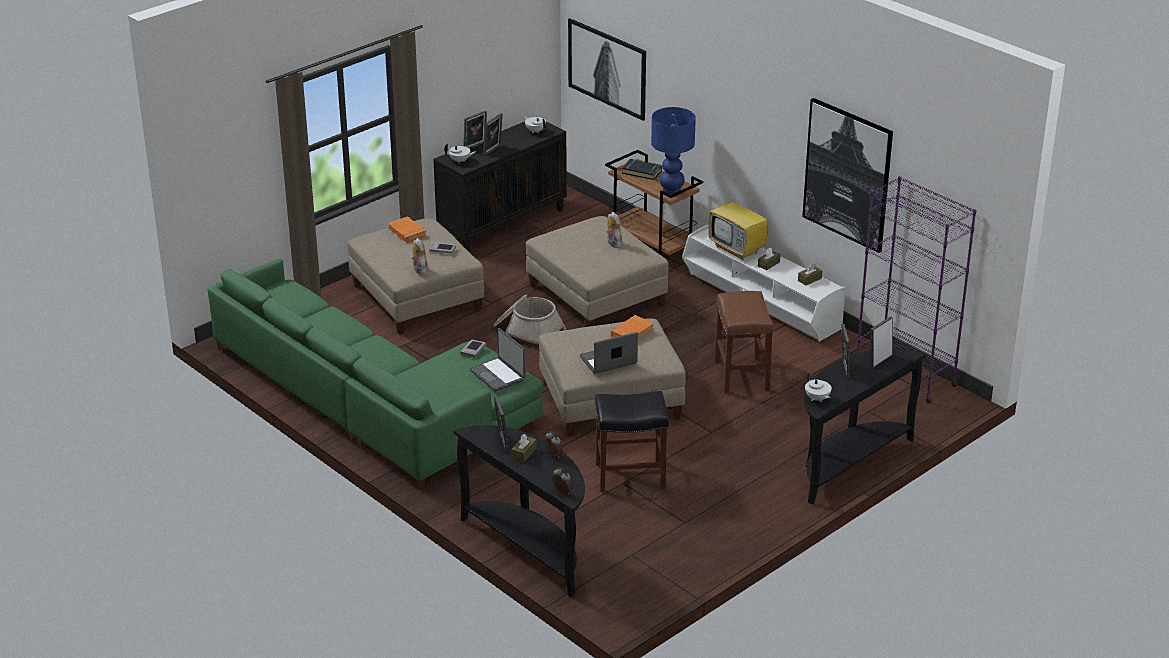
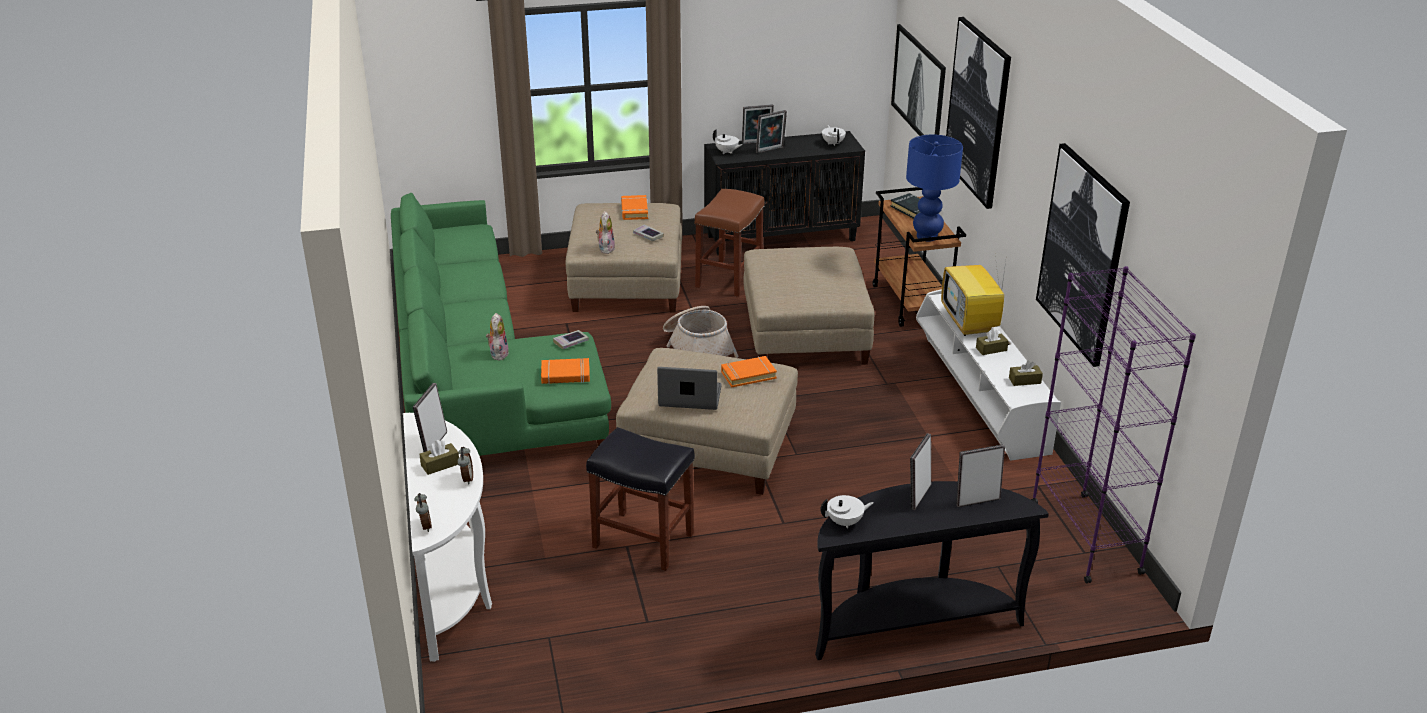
camera: 30 degrees right, 0 degrees up
black console table [454,425,585,597] -> white console table [403,413,492,662]
laptop [469,328,526,392] -> orange book [541,358,590,384]
plush toy [607,212,622,248] -> plush toy moved to [486,313,509,360]
brown stool [714,291,774,393] -> brown stool moved to [695,189,765,297]
white teapot [805,373,832,402] -> white teapot turned 105 degrees counterclockwise [820,495,874,529]
none -> picture [946,17,1011,209]

